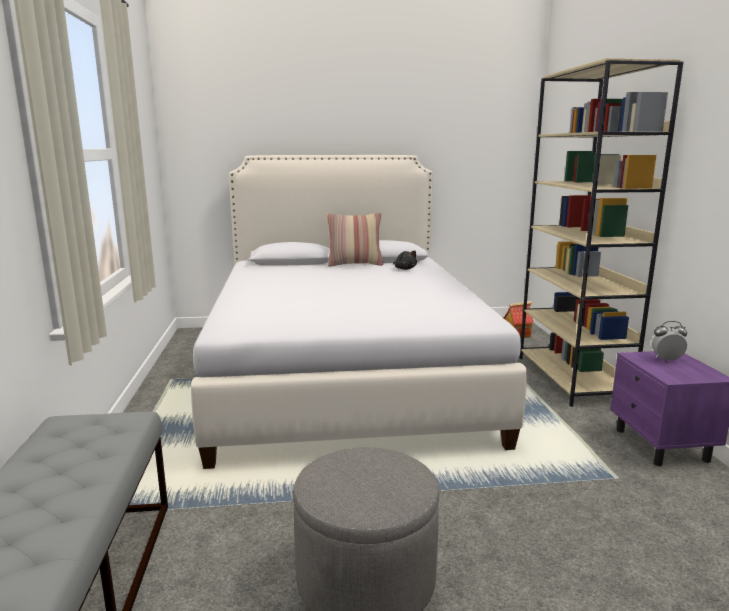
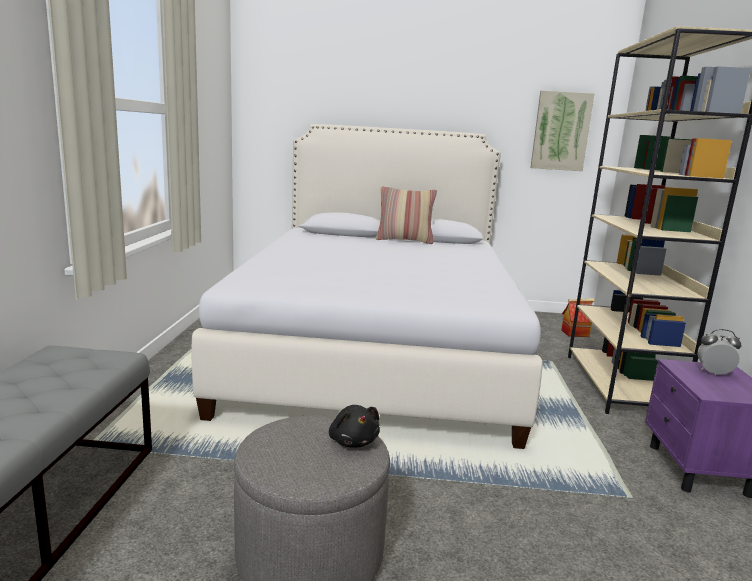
camera: 10 degrees right, 0 degrees up
black plush toy [393,250,417,270] -> black plush toy moved to [329,405,380,448]
none -> picture [530,91,595,171]

